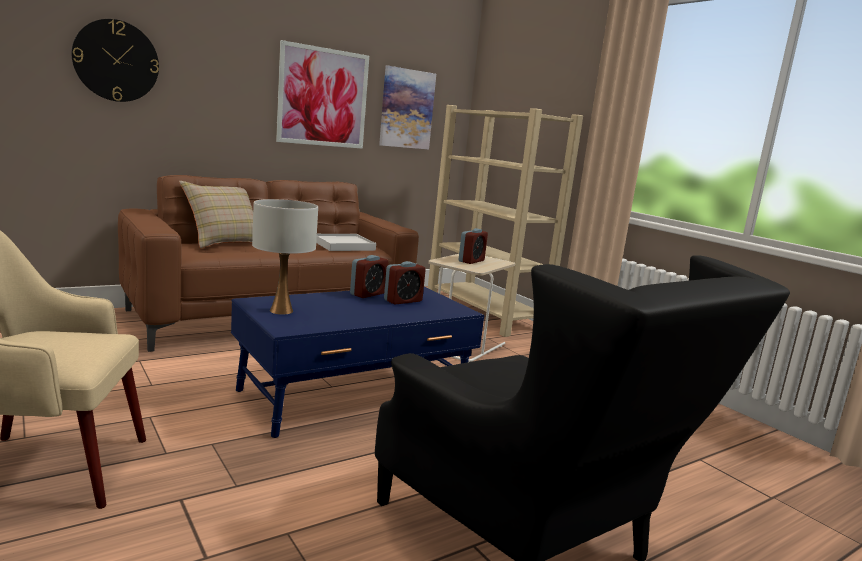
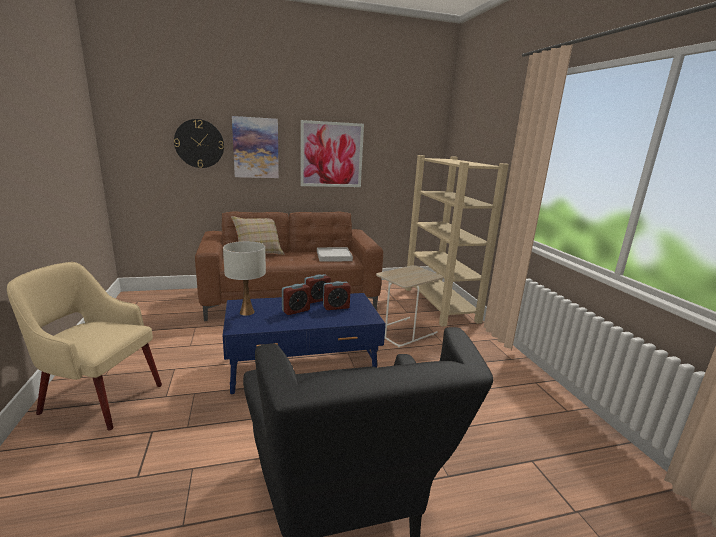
camera: 20 degrees right, 5 degrees up
picture [379,66,436,150] -> picture moved to [232,116,279,178]
alarm clock [458,228,488,264] -> alarm clock moved to [282,283,310,315]

